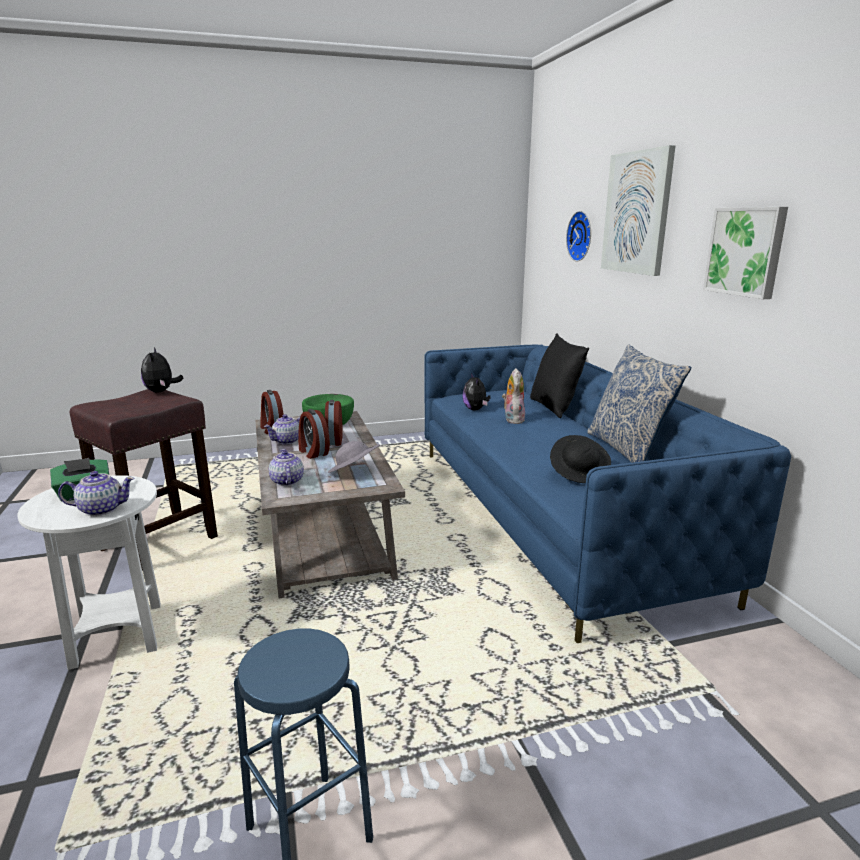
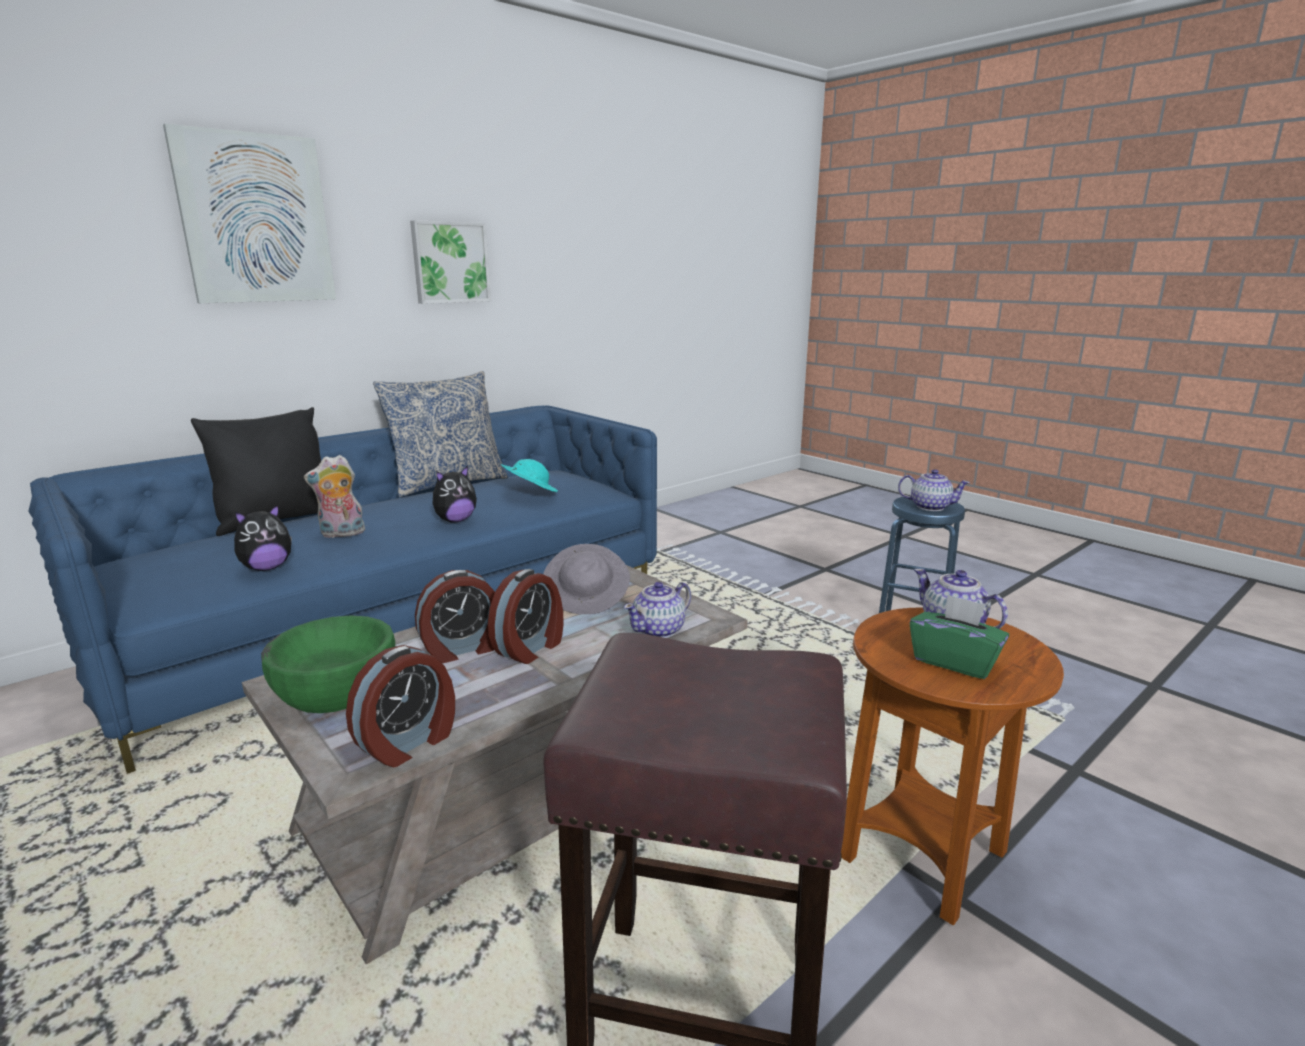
camera: 115 degrees left, 0 degrees up
white side table [17,475,161,670] -> brown side table [841,607,1064,926]
plush toy [141,347,183,393] -> plush toy moved to [432,466,477,523]
teapot [264,414,301,445] -> teapot moved to [898,469,970,511]
black hat [550,435,611,483] -> turquoise hat [501,459,558,492]
wall clock [566,211,591,262] -> none

